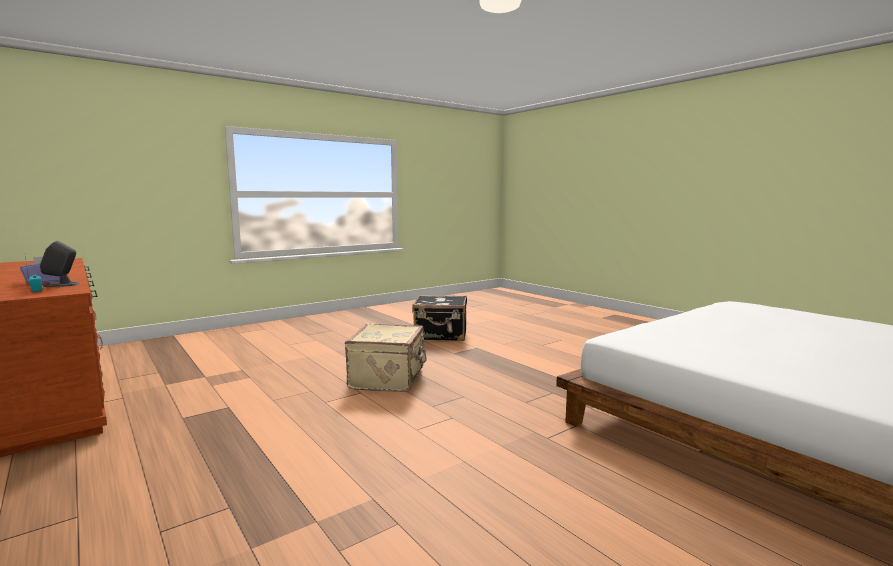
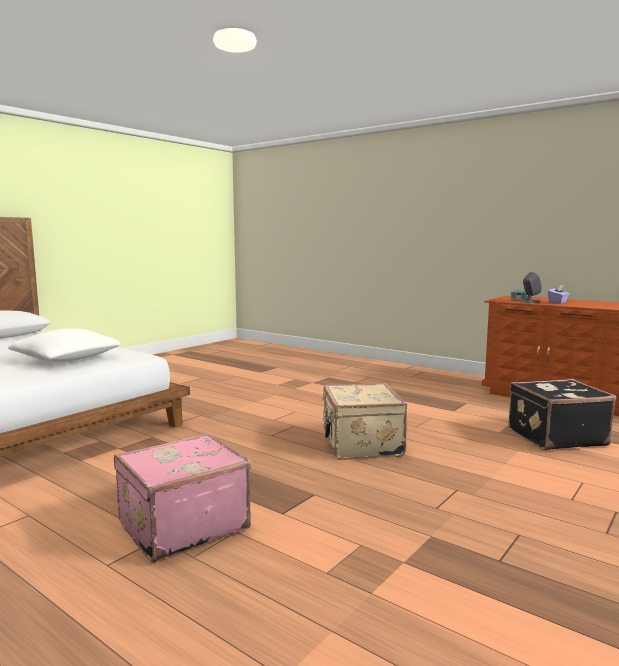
camera: 165 degrees right, 0 degrees up
black suitcase [412,295,467,341] -> black suitcase moved to [508,379,616,450]
none -> white pillow [8,328,120,362]
none -> pink suitcase [114,433,251,563]

